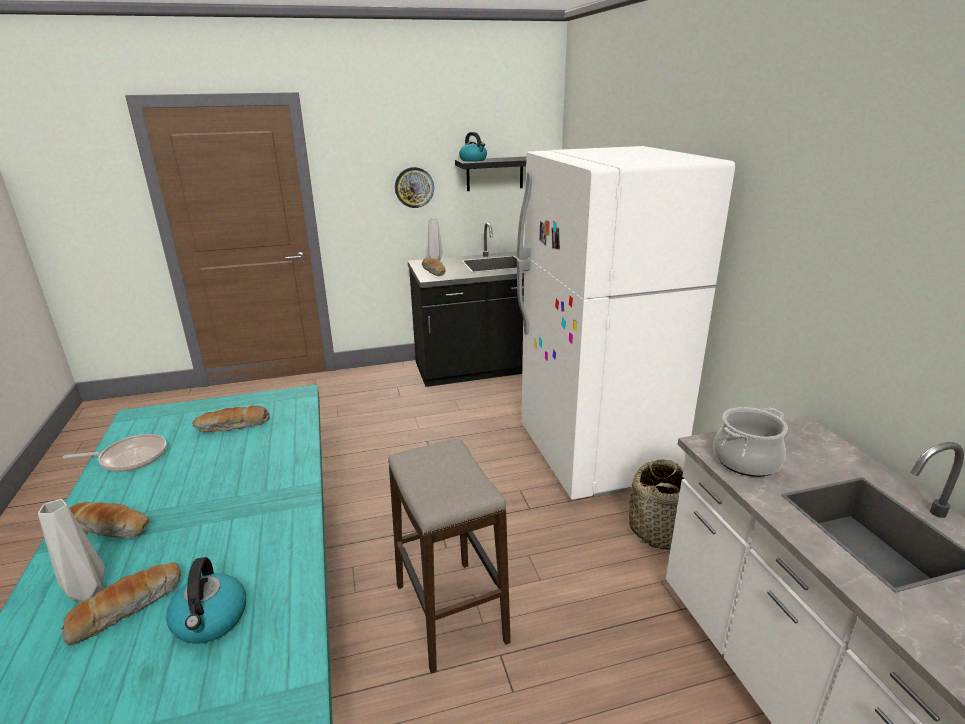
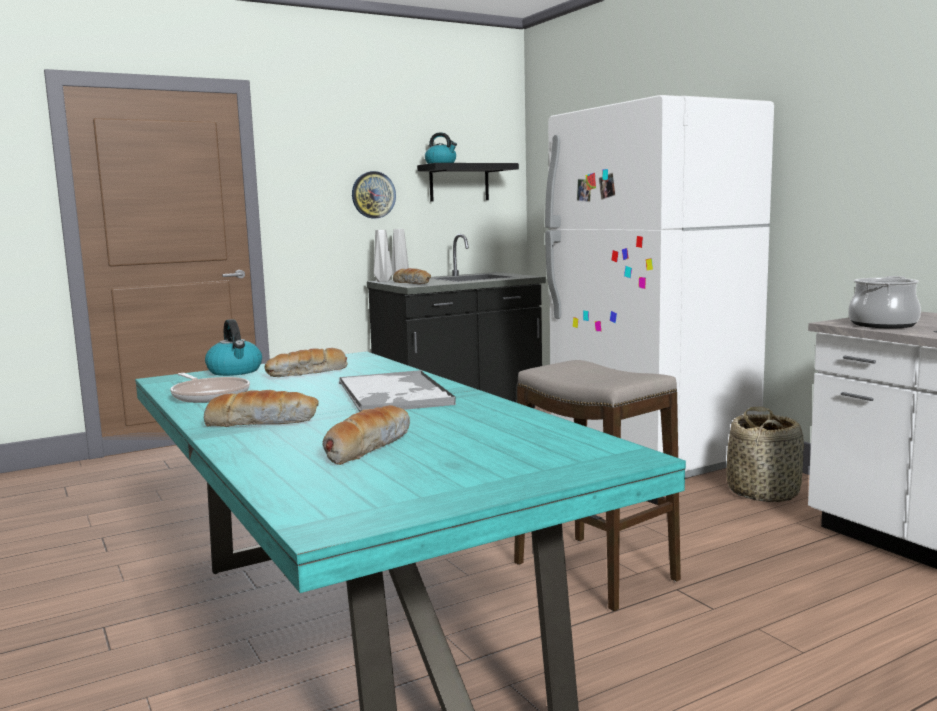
camera: 15 degrees left, 15 degrees down
grey vase [38,499,105,601] -> grey vase moved to [374,230,393,282]
frying pan [63,434,167,472] -> frying pan turned 75 degrees clockwise [170,373,250,403]
kettle [166,557,246,644] -> kettle moved to [205,319,262,376]
none -> tray [339,370,456,412]

